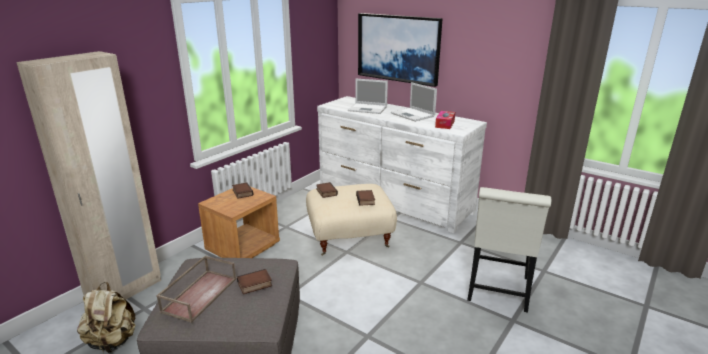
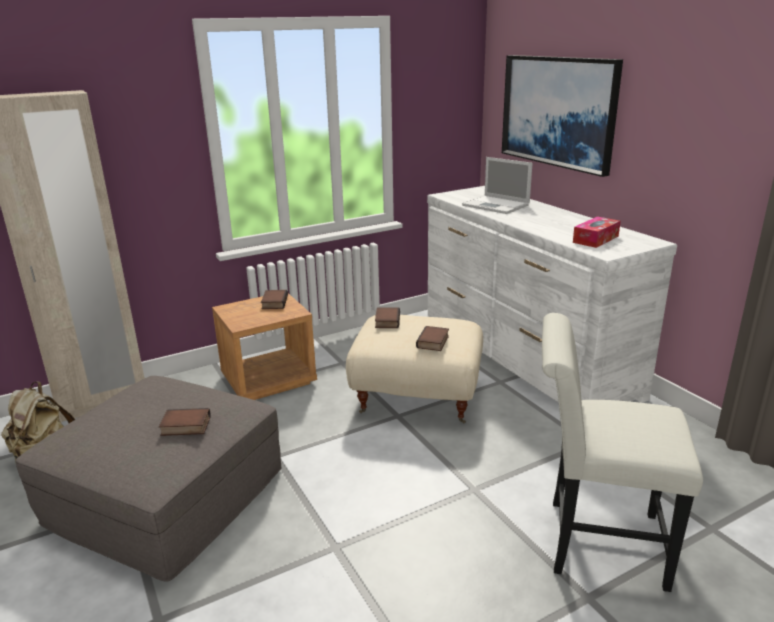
camera: 25 degrees right, 0 degrees up
brown tray [156,256,236,323] -> none
laptop [391,82,437,122] -> none
white chair [467,187,551,313] -> white chair turned 60 degrees clockwise [542,313,703,592]

